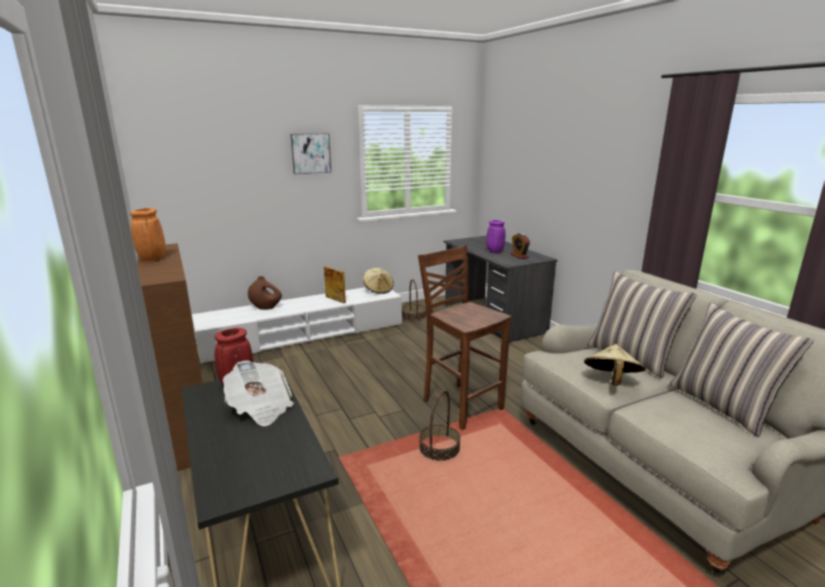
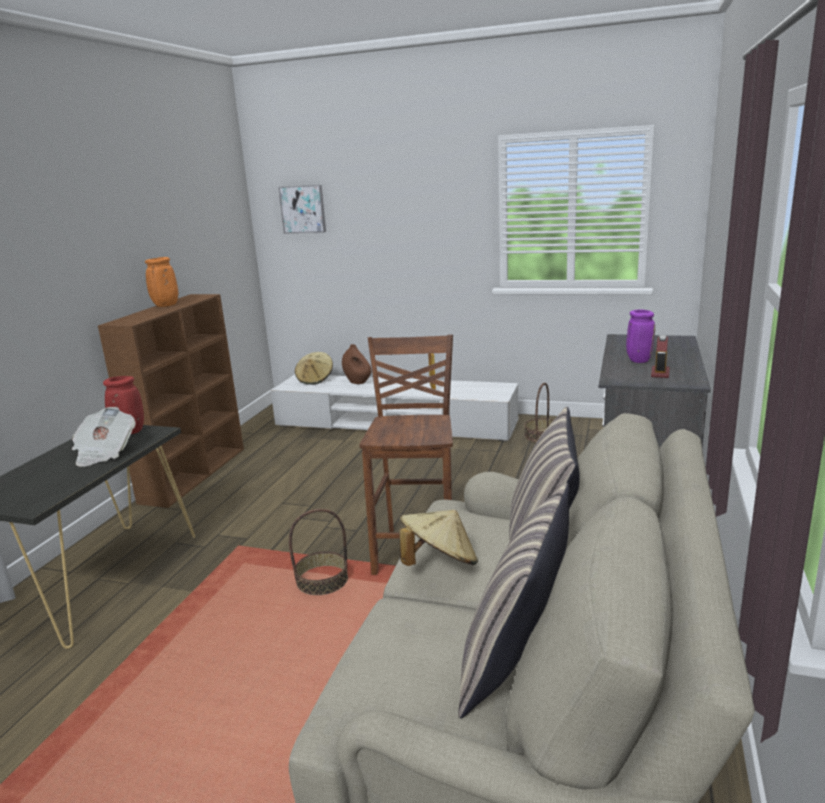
camera: 45 degrees right, 0 degrees up
picture [291,133,331,174] -> picture moved to [278,185,326,234]
beige hat [363,268,394,294] -> beige hat moved to [295,352,333,385]

